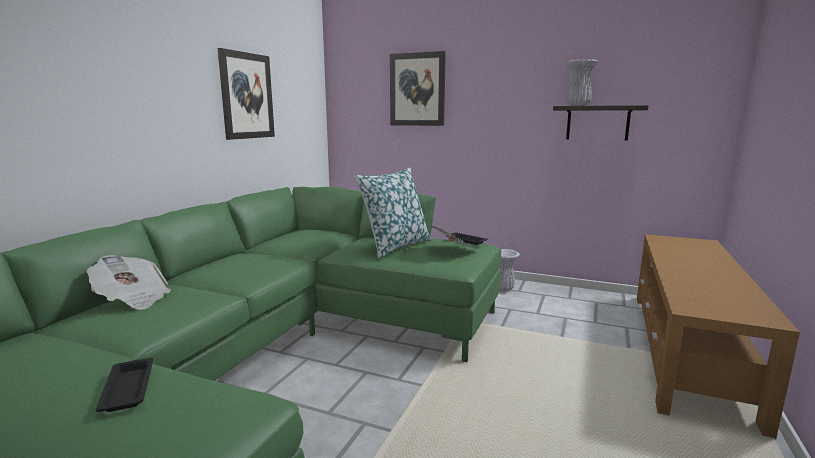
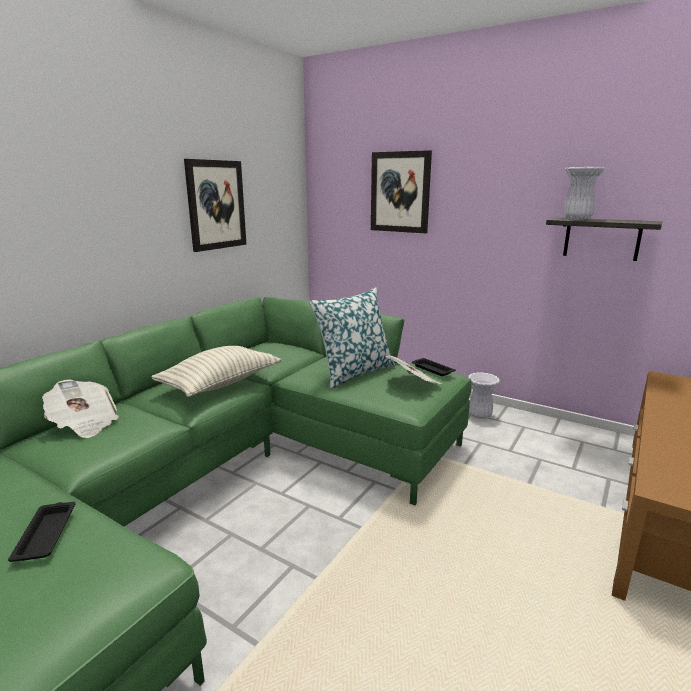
camera: 10 degrees right, 5 degrees up
none -> pillow [151,346,281,397]

